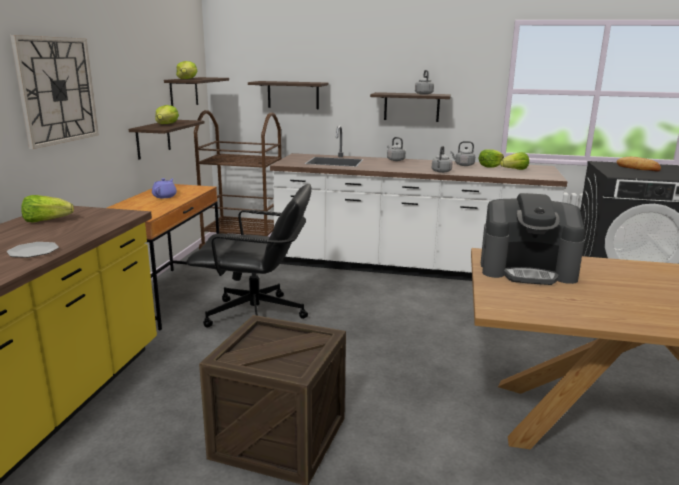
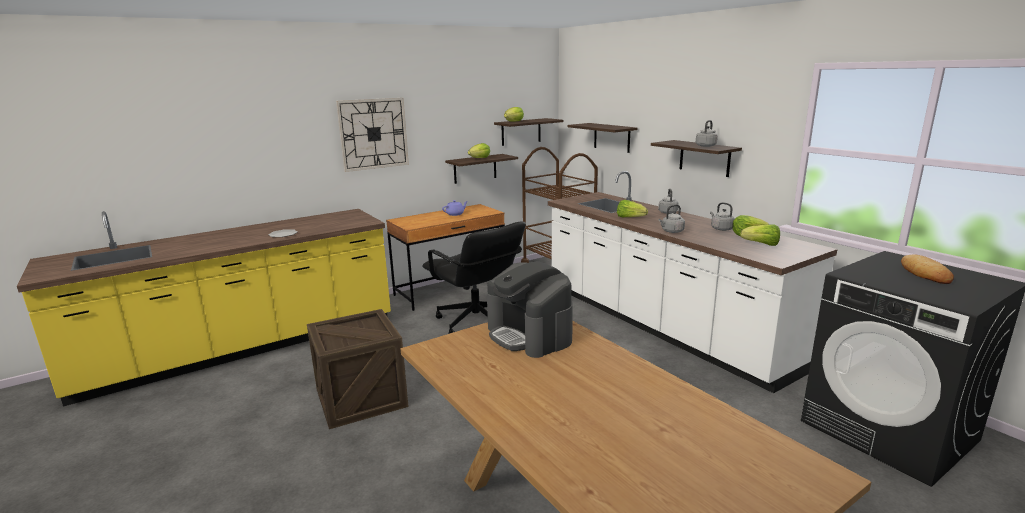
camera: 45 degrees right, 0 degrees up
lettuce [21,195,74,223] -> lettuce moved to [617,200,648,217]

